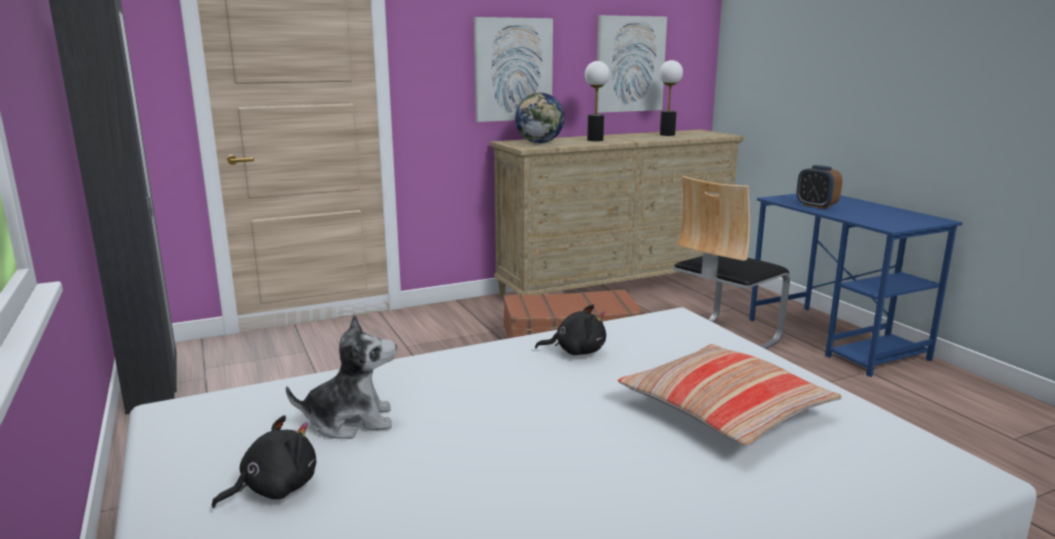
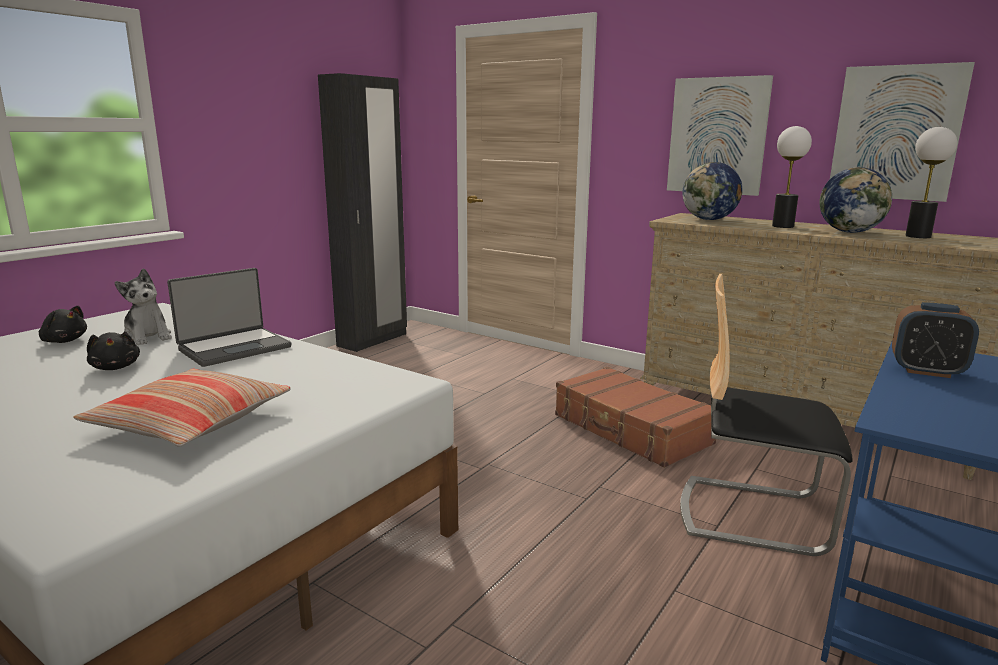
camera: 60 degrees right, 0 degrees up
black plush toy [535,305,606,355] -> black plush toy moved to [87,332,140,370]
alarm clock [796,165,842,209] -> alarm clock turned 90 degrees counterclockwise [892,302,979,378]
none -> laptop [167,268,291,367]
none -> globe [819,167,892,233]

